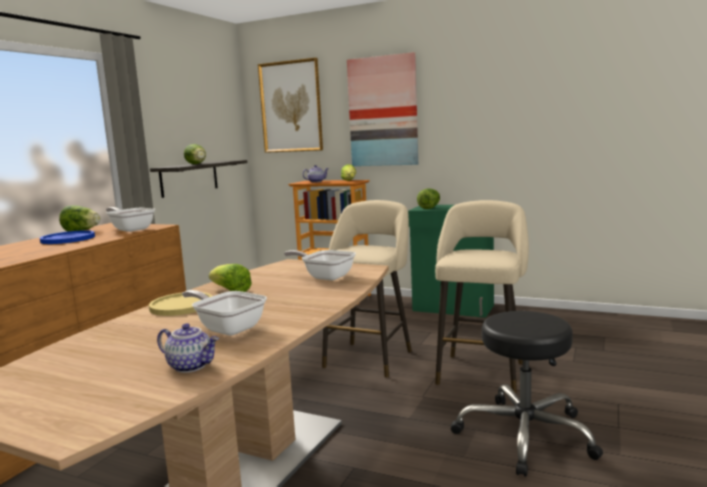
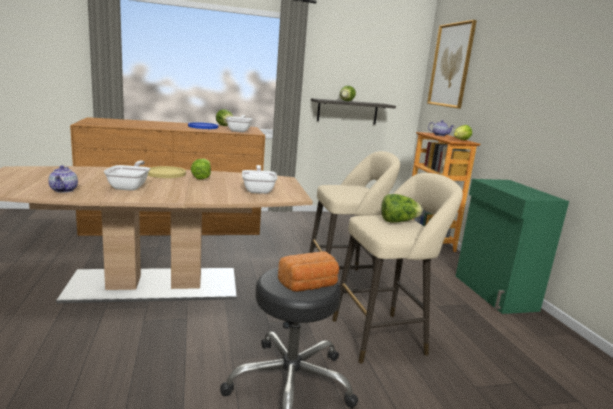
camera: 50 degrees right, 5 degrees up
picture [347,52,418,166] -> none
lettuce [417,188,440,209] -> lettuce moved to [381,194,423,223]
none -> bread [278,251,340,292]

